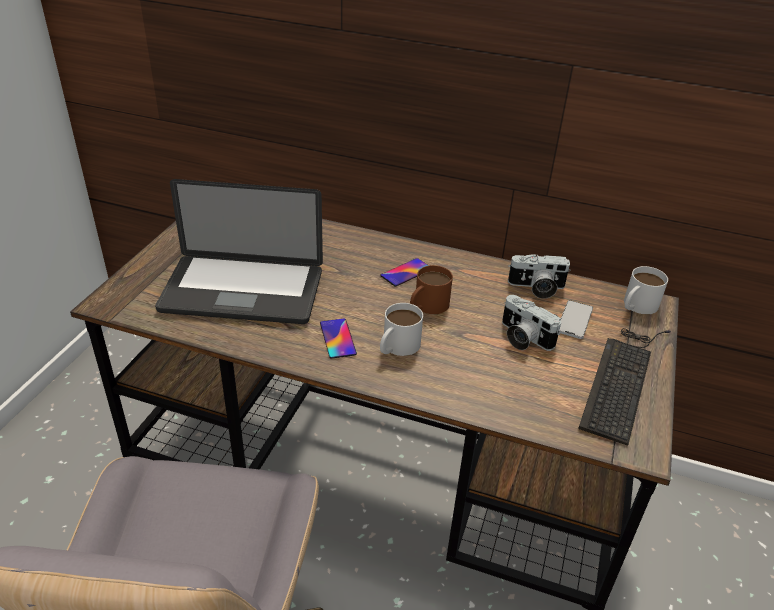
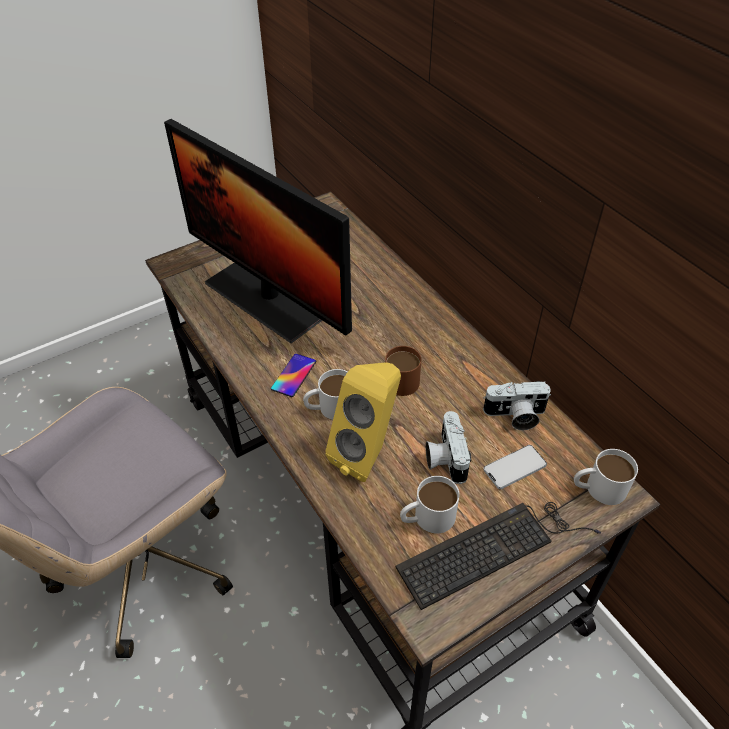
camera: 40 degrees right, 10 degrees up
laptop [155,179,323,324] -> monitor [164,119,352,343]
phone [380,258,429,287] -> none
camera [508,254,571,299] -> camera turned 45 degrees counterclockwise [483,381,551,430]
none -> yellow speaker [325,363,401,482]
none -> white mug [400,476,459,534]

